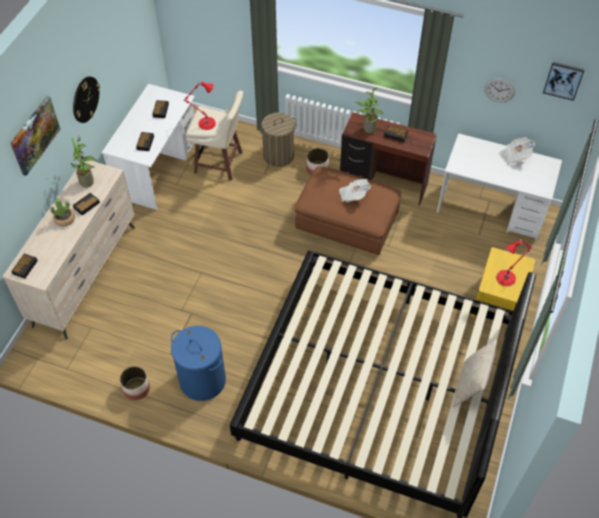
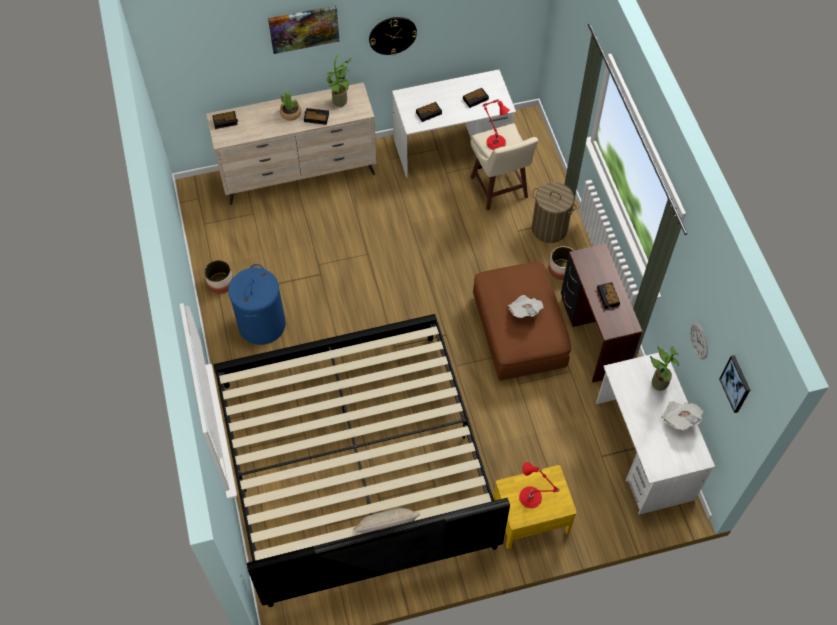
camera: 55 degrees right, 5 degrees up
potted plant [355,88,383,133] -> potted plant moved to [650,346,679,391]

